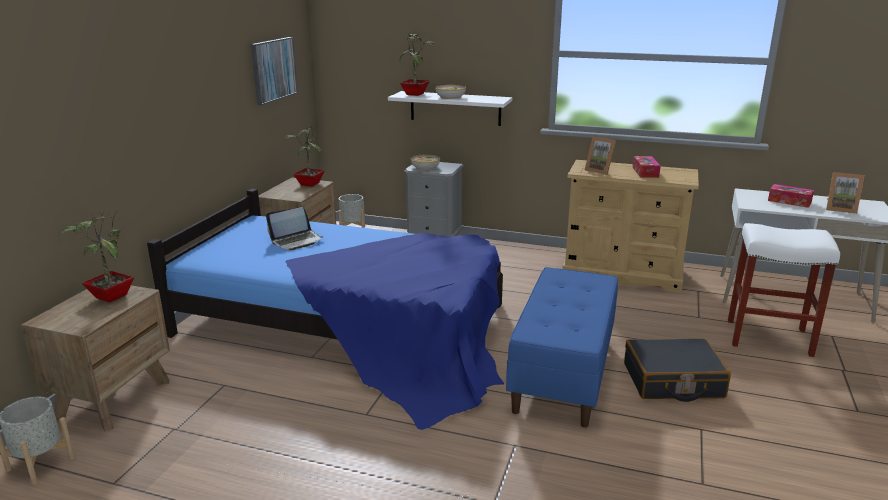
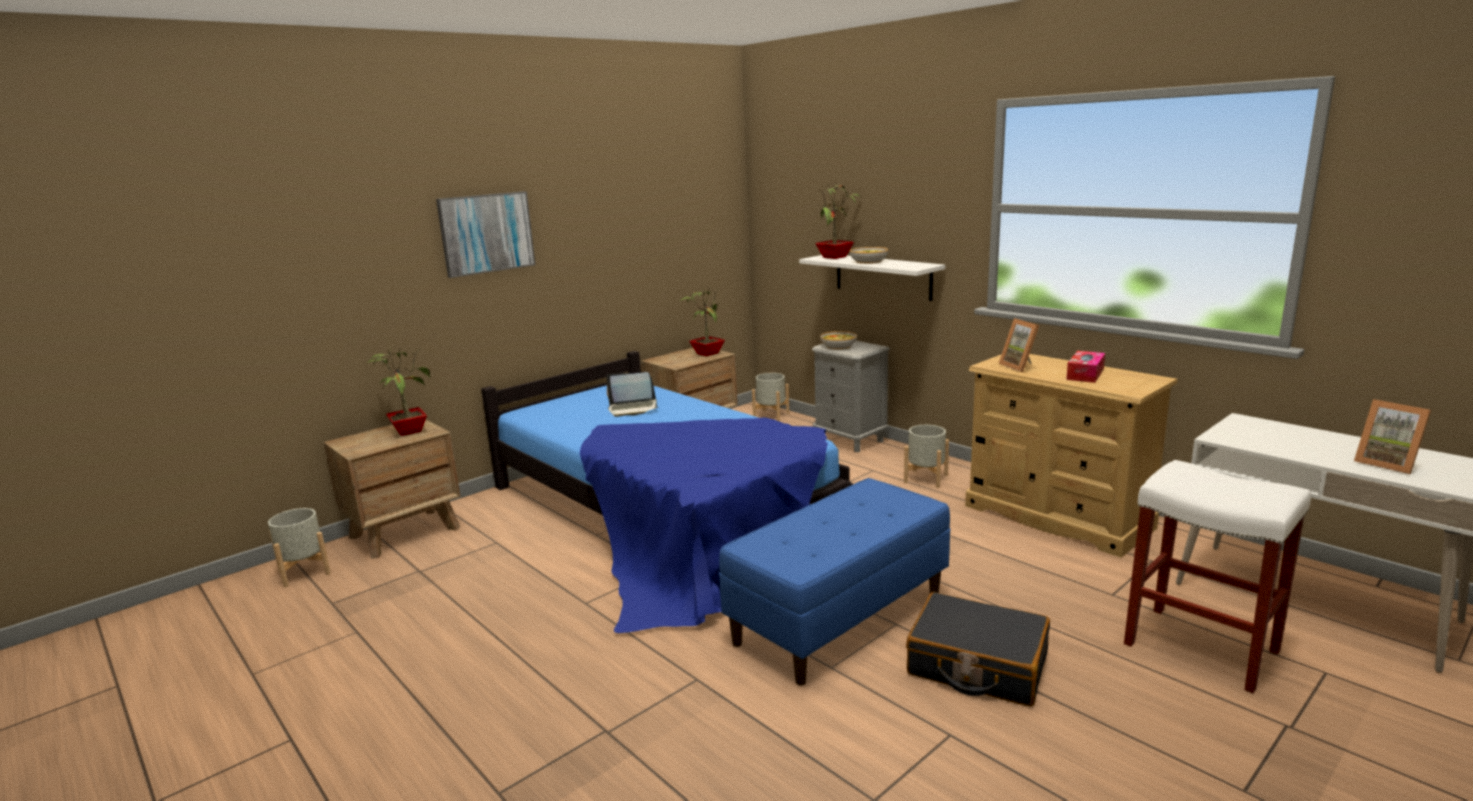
camera: 30 degrees right, 5 degrees down
picture [251,37,298,105] -> picture moved to [436,191,535,278]
tissue box [768,184,814,208] -> none
none -> grey planter [904,425,949,488]

